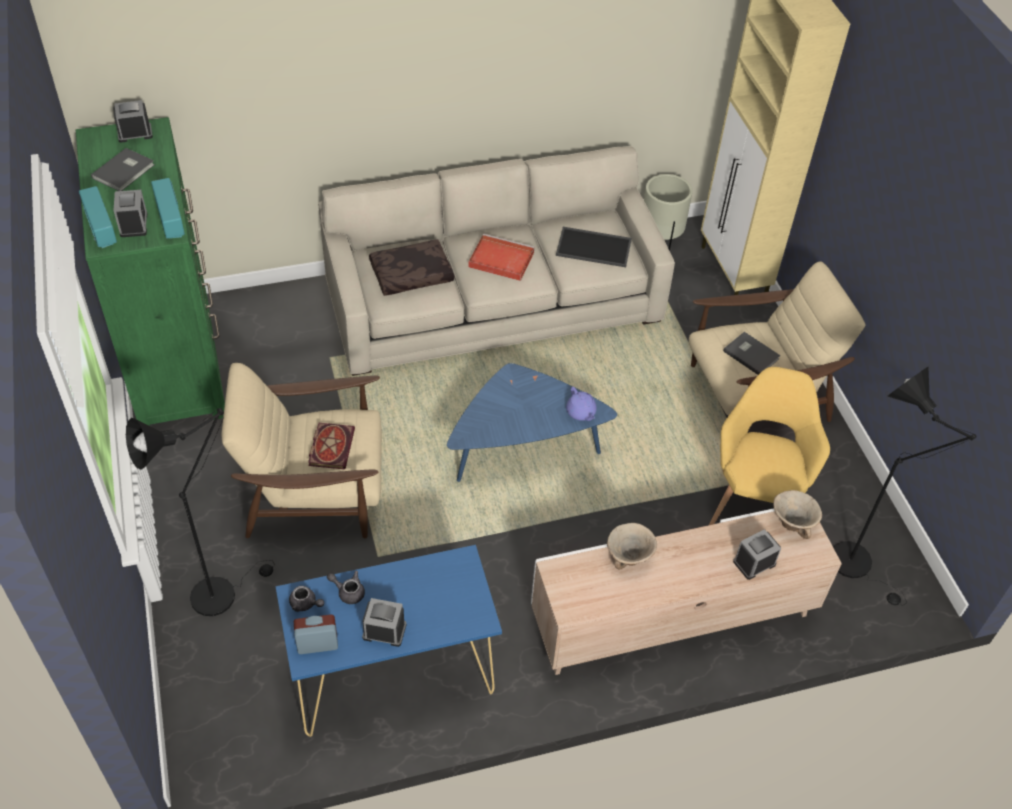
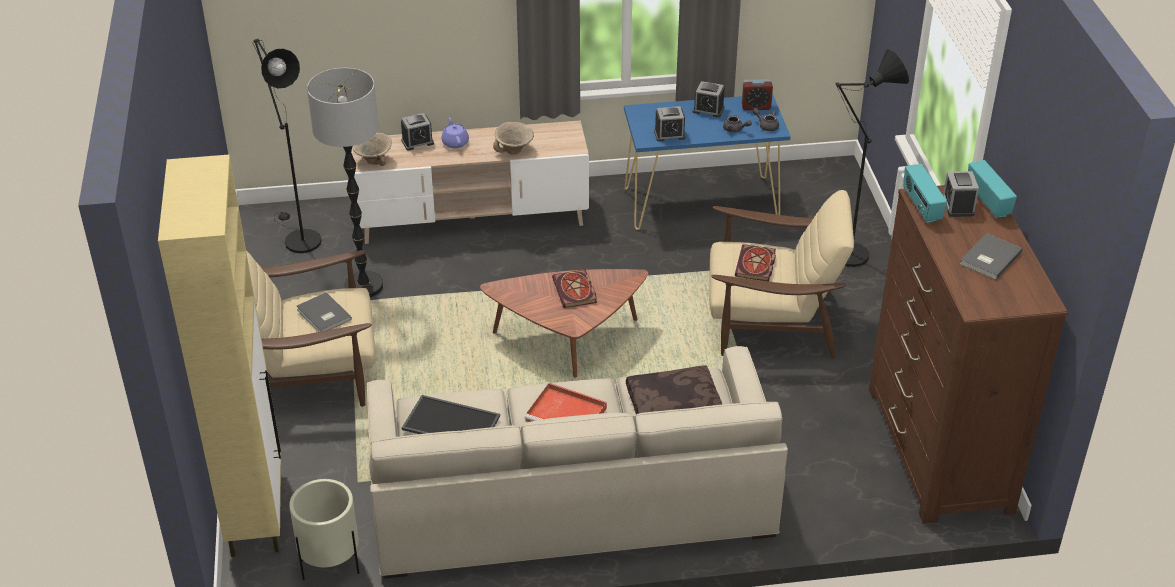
camera: 170 degrees left, 10 degrees down
green dresser [76,117,225,426] -> brown dresser [869,185,1068,524]
alarm clock [113,100,153,143] -> alarm clock moved to [654,106,686,141]
blue coffee table [447,363,617,482] -> brown coffee table [480,269,648,378]
purple teapot [566,387,597,421] -> purple teapot moved to [442,117,469,148]
yellow armchair [709,367,830,525] -> floor lamp [307,68,383,297]
none -> book [552,269,597,308]

